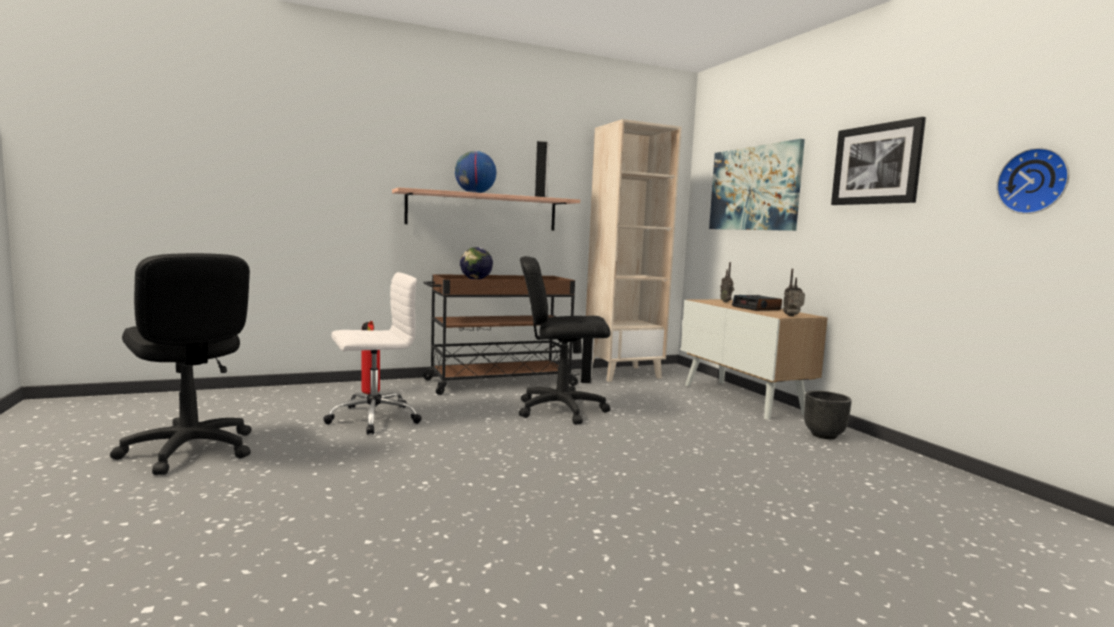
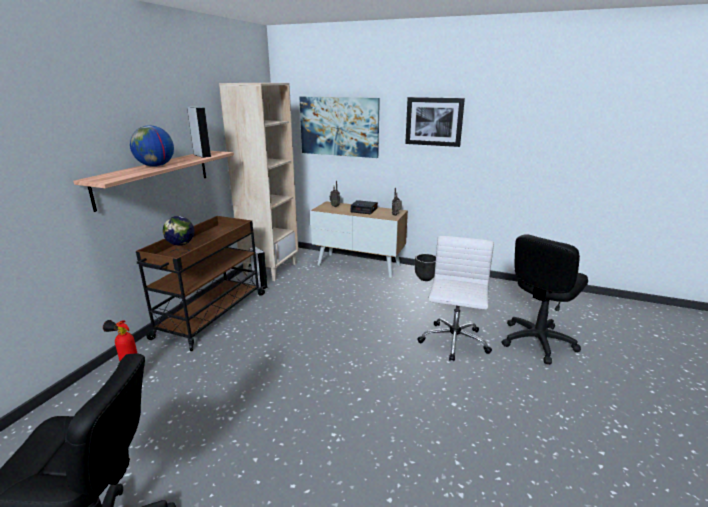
camera: 45 degrees left, 15 degrees up
white office chair [323,272,422,435] -> white office chair moved to [417,236,494,361]
black office chair [519,256,611,424] -> black office chair moved to [501,234,588,364]
wall clock [996,148,1069,214] -> none

